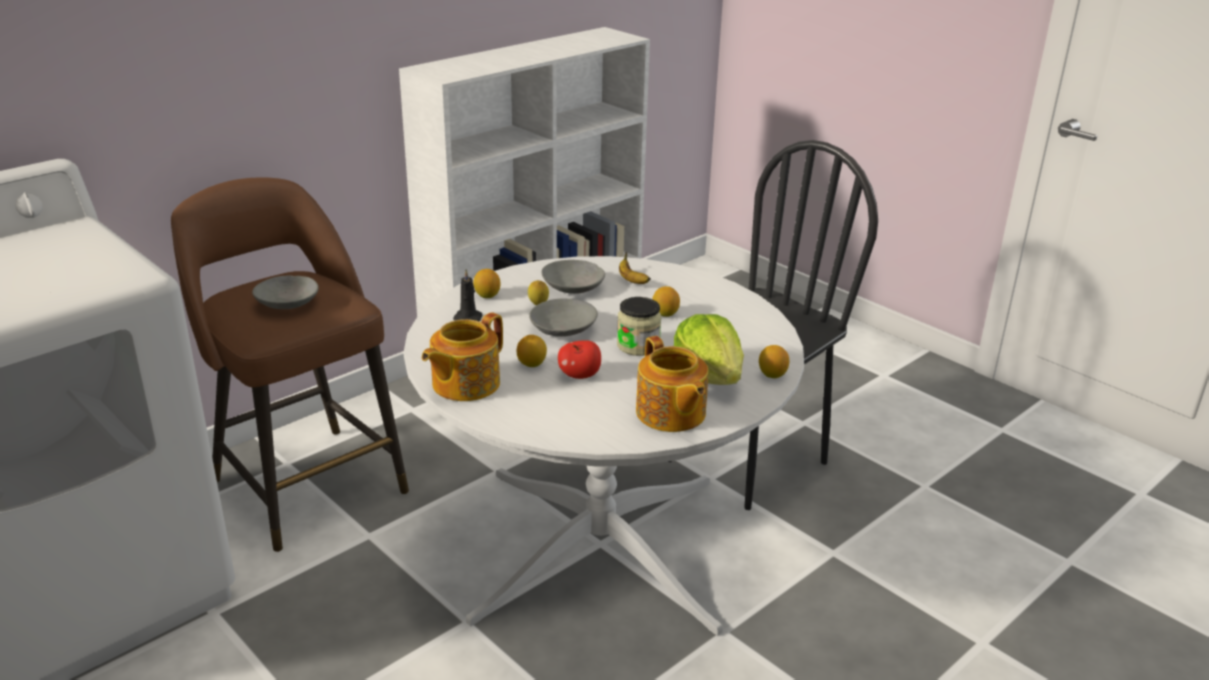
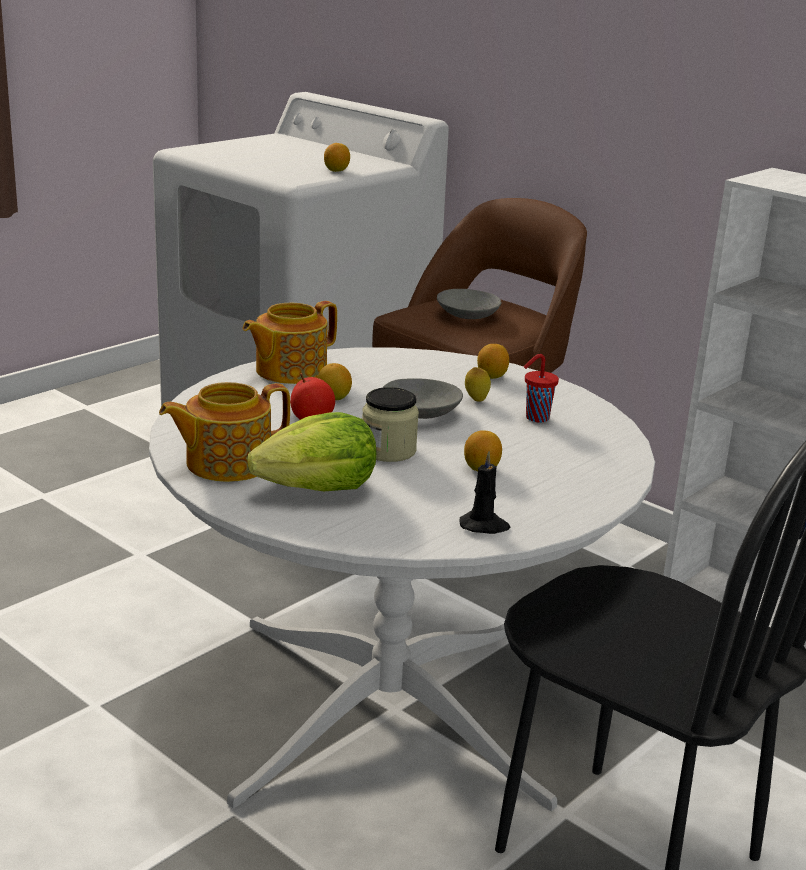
camera: 85 degrees right, 5 degrees down
teapot [422,312,503,401] -> teapot turned 75 degrees counterclockwise [243,301,337,384]
black candle [453,269,482,321] -> black candle moved to [460,451,510,534]
grey bowl [542,260,605,294] -> red cup [524,354,559,423]
banana [619,252,651,284] -> none
lemon [759,345,789,378] -> lemon moved to [324,143,350,172]

